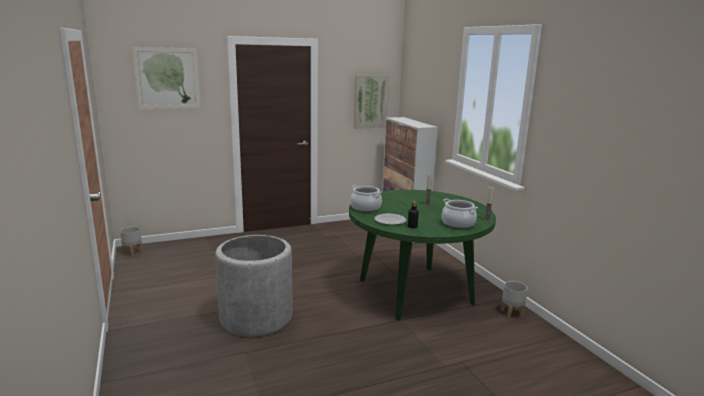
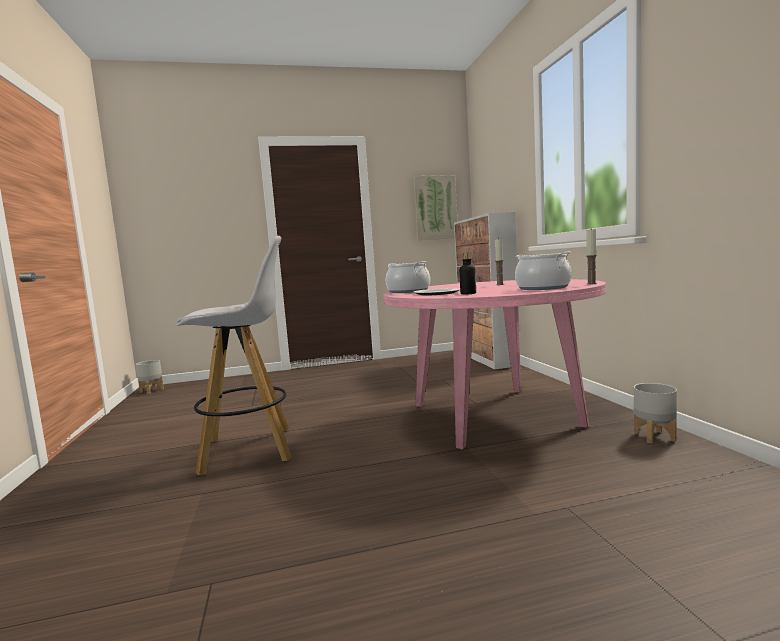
camera: 10 degrees right, 10 degrees down
picture [132,47,201,109] -> none
grey planter [215,235,293,337] -> white stool [176,236,292,475]
green dining table [349,190,496,321] -> pink dining table [384,279,606,449]

